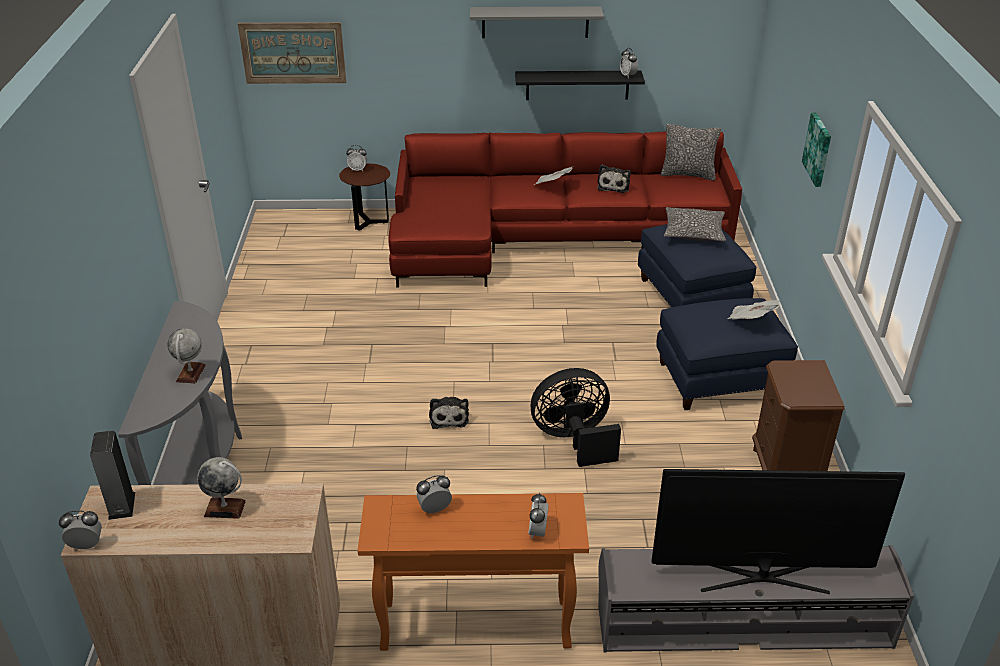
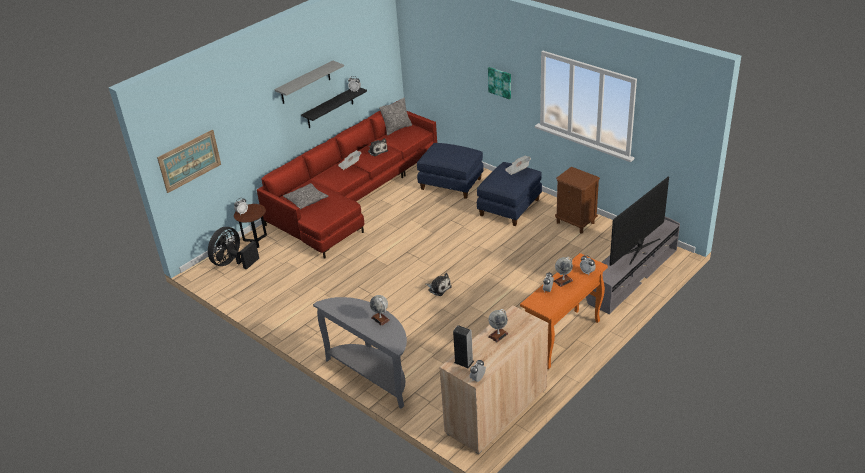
camera: 45 degrees left, 0 degrees up
black fan [531,368,621,467] -> black fan moved to [208,227,259,270]
pillow [664,207,726,242] -> pillow moved to [283,183,329,209]
none -> globe [554,257,573,287]

